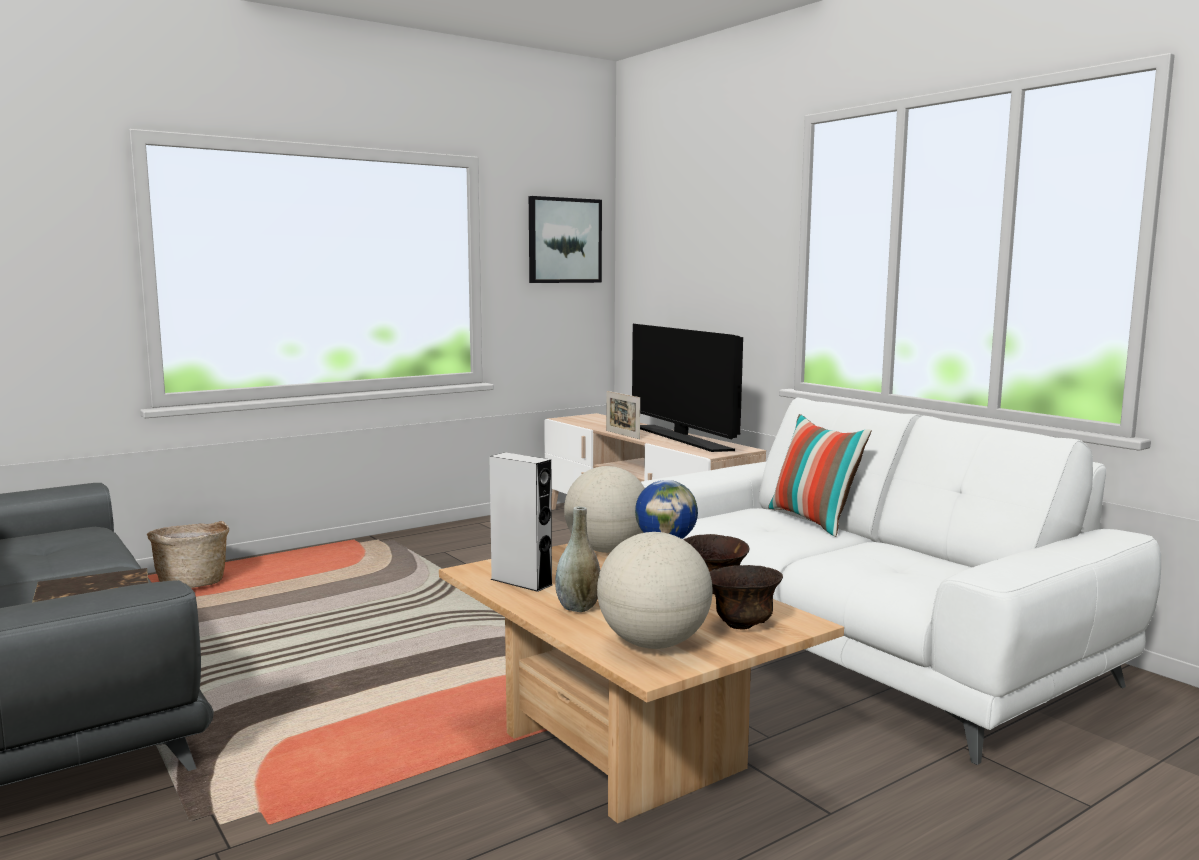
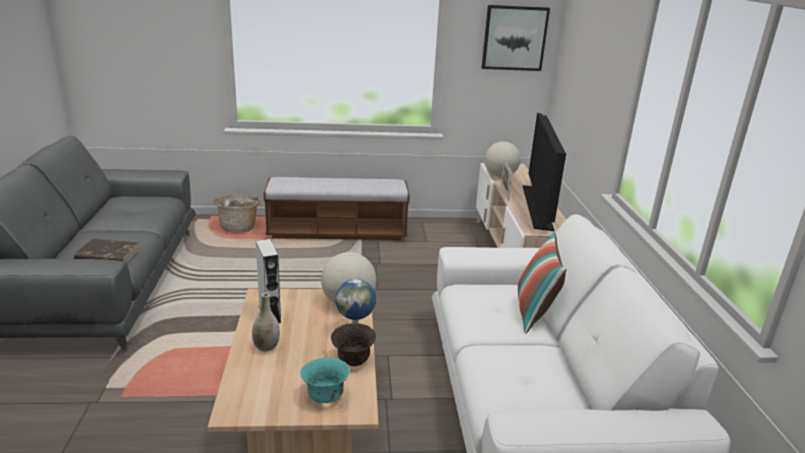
camera: 30 degrees right, 15 degrees up
globe [597,532,712,649] -> globe moved to [485,141,521,177]
brown bowl [710,565,783,629] -> turquoise bowl [300,358,350,403]
none -> bench [264,177,410,240]

